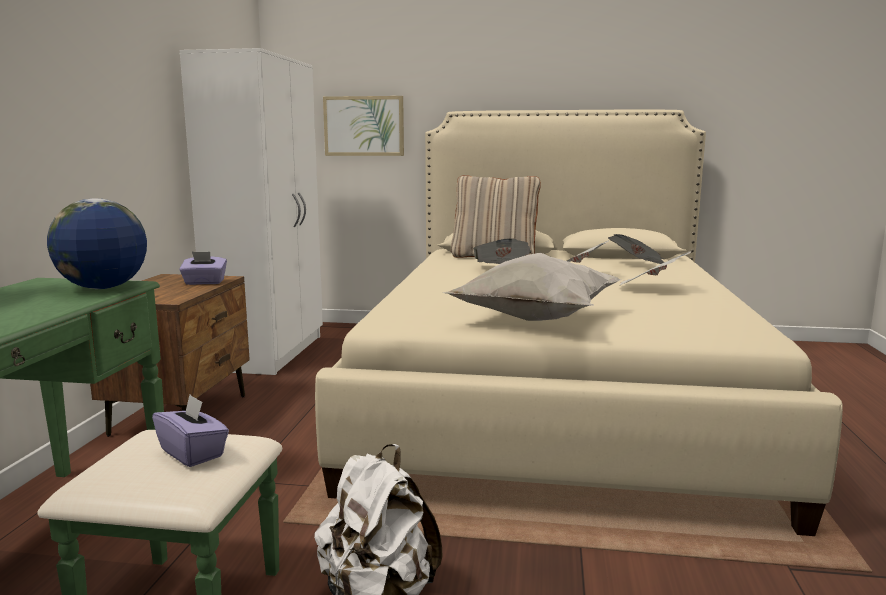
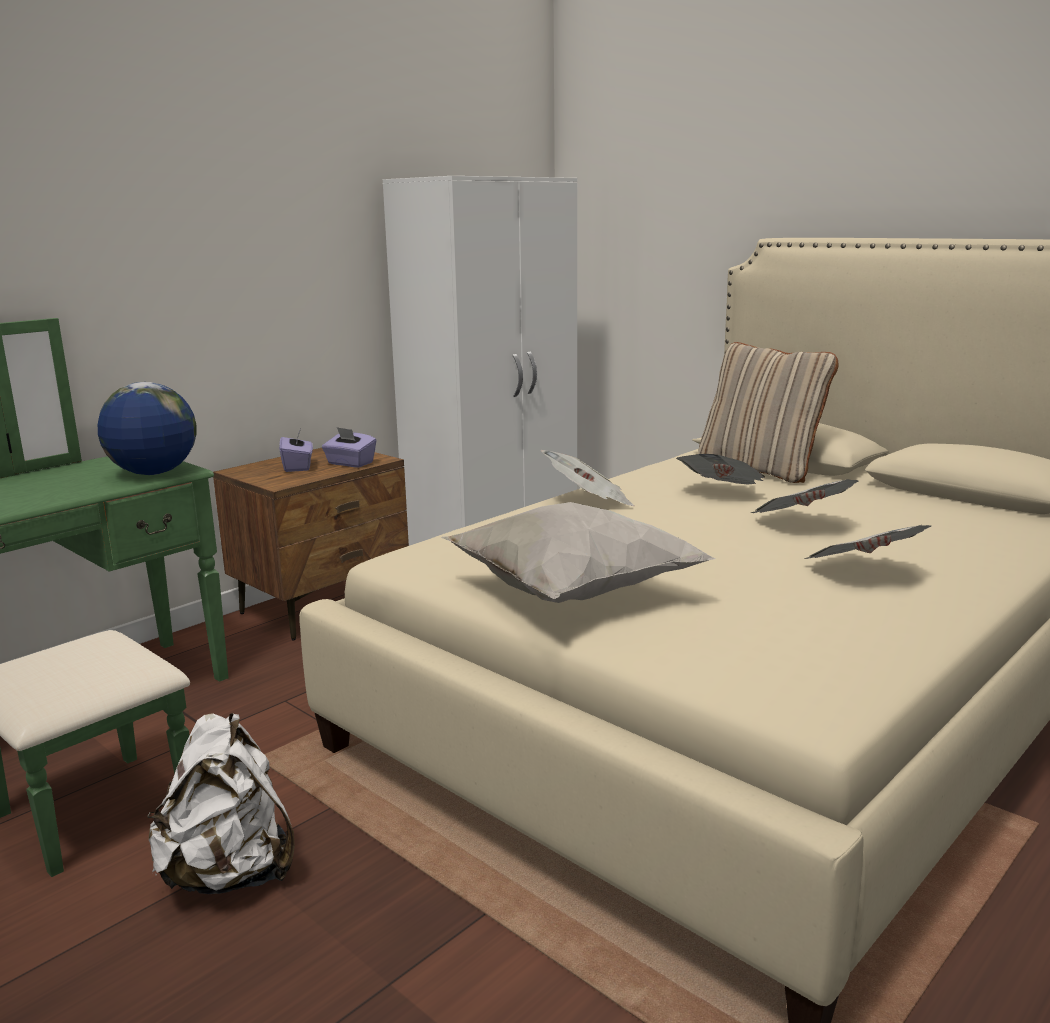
camera: 35 degrees right, 5 degrees up
purple tissue box [152,395,229,467] -> purple tissue box moved to [279,429,313,472]
picture [323,96,404,156] -> none
newspaper [608,234,664,264] -> newspaper moved to [541,450,634,506]

